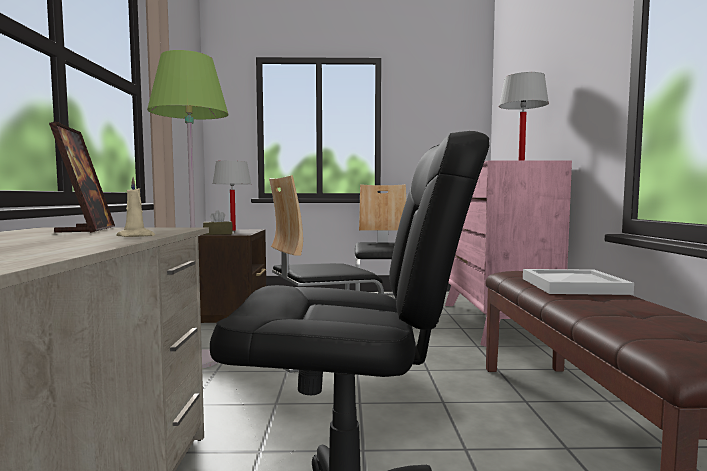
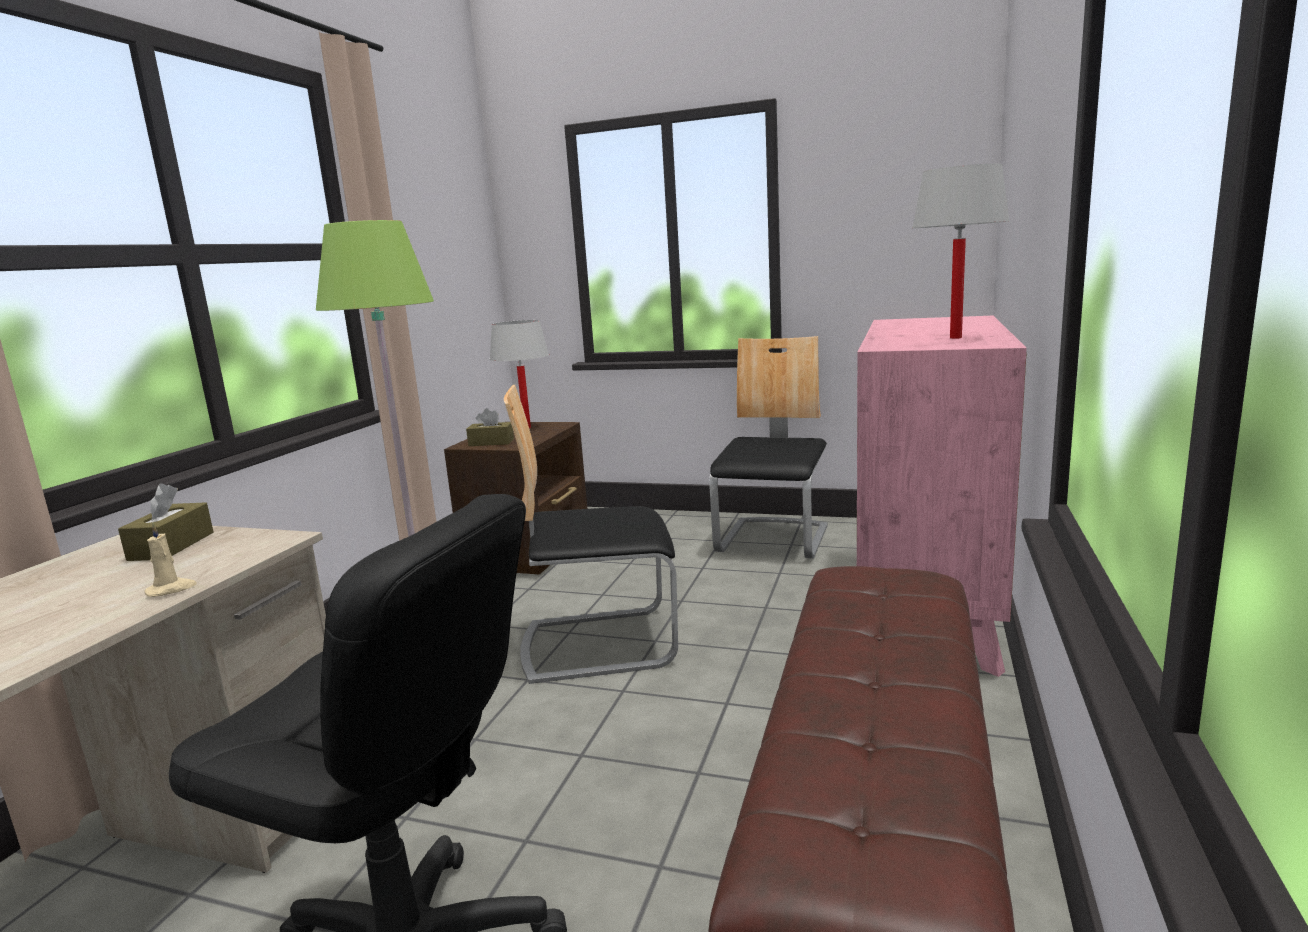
camera: 20 degrees right, 10 degrees up
picture frame [49,122,115,233] -> brown tissue box [118,483,213,561]
white tray [523,269,634,295] -> none

